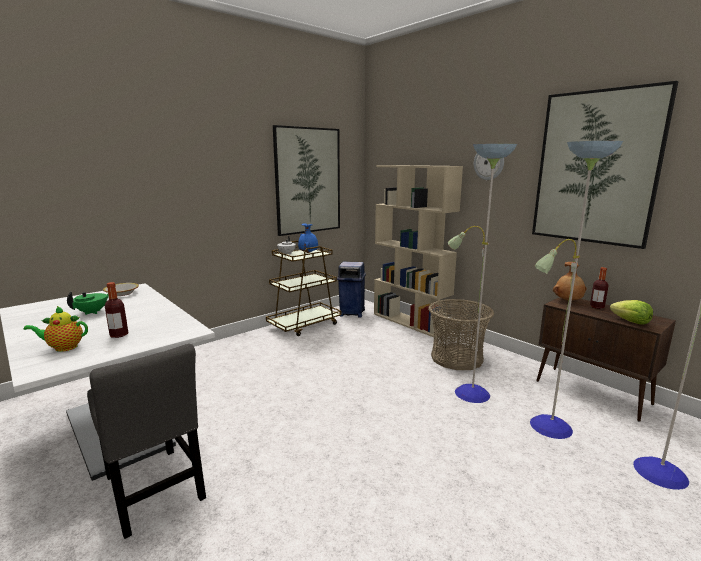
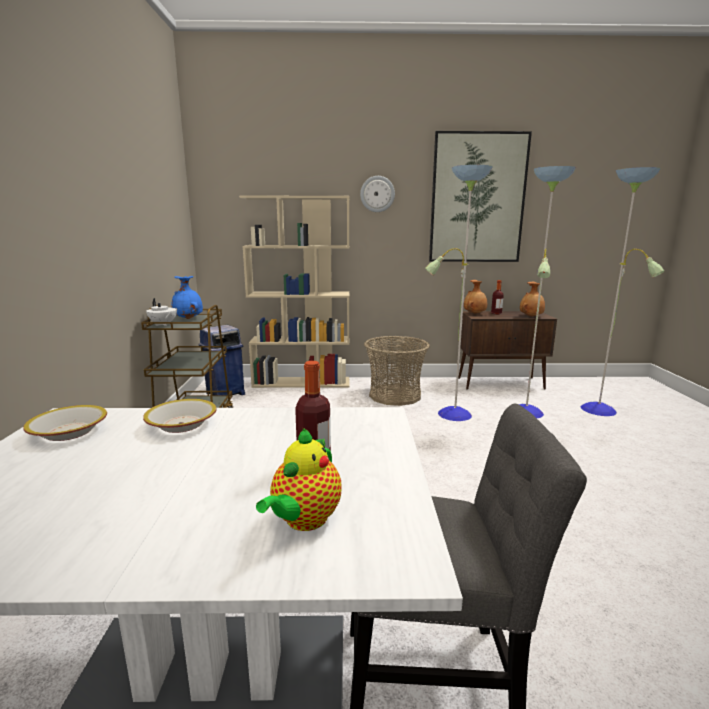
camera: 50 degrees left, 0 degrees up
green teapot [67,292,109,315] -> none
picture [273,125,340,236] -> none
lettuce [610,300,653,325] -> brown vase [520,282,545,317]
none -> bowl [143,399,217,433]

